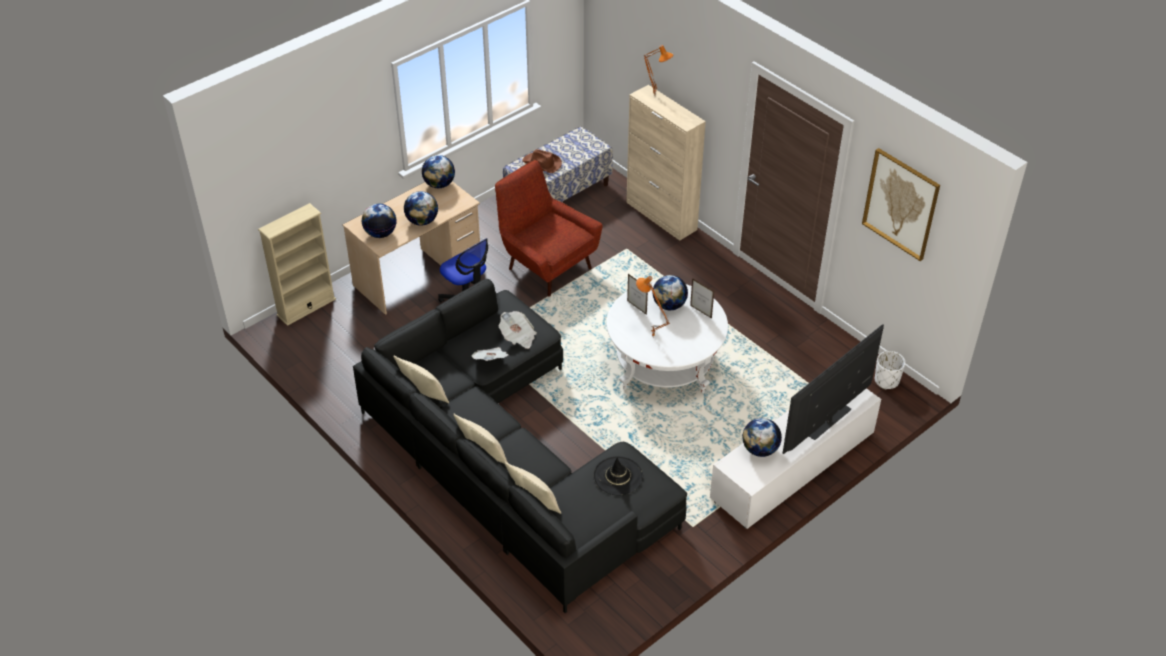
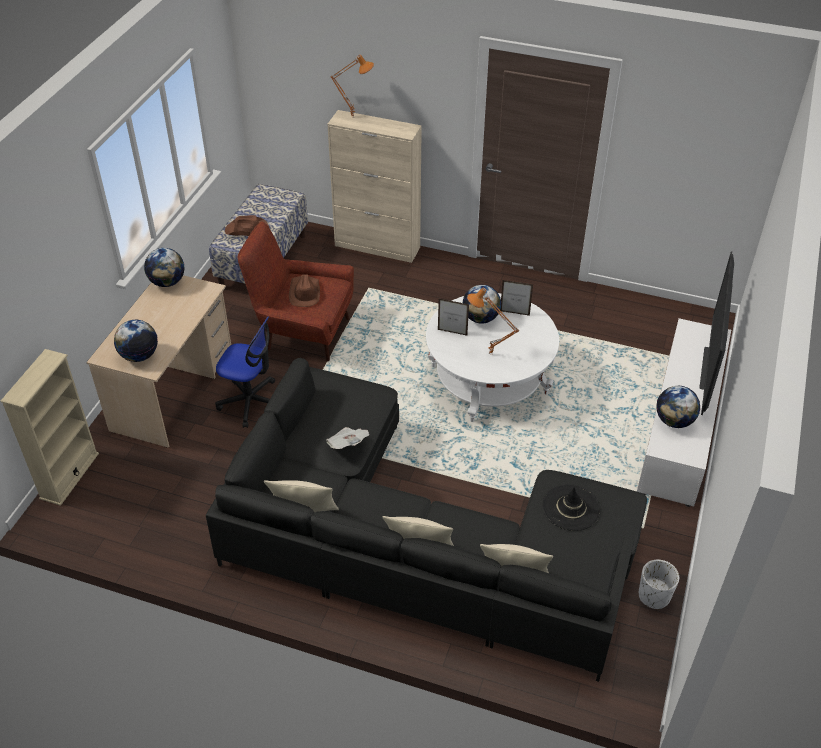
camera: 30 degrees left, 0 degrees up
globe [404,191,438,226] -> none
newspaper [499,311,537,349] -> none
picture [862,148,940,261] -> none
white planter [875,351,906,390] -> white planter moved to [639,560,679,609]
none -> brown hat [289,275,320,307]

